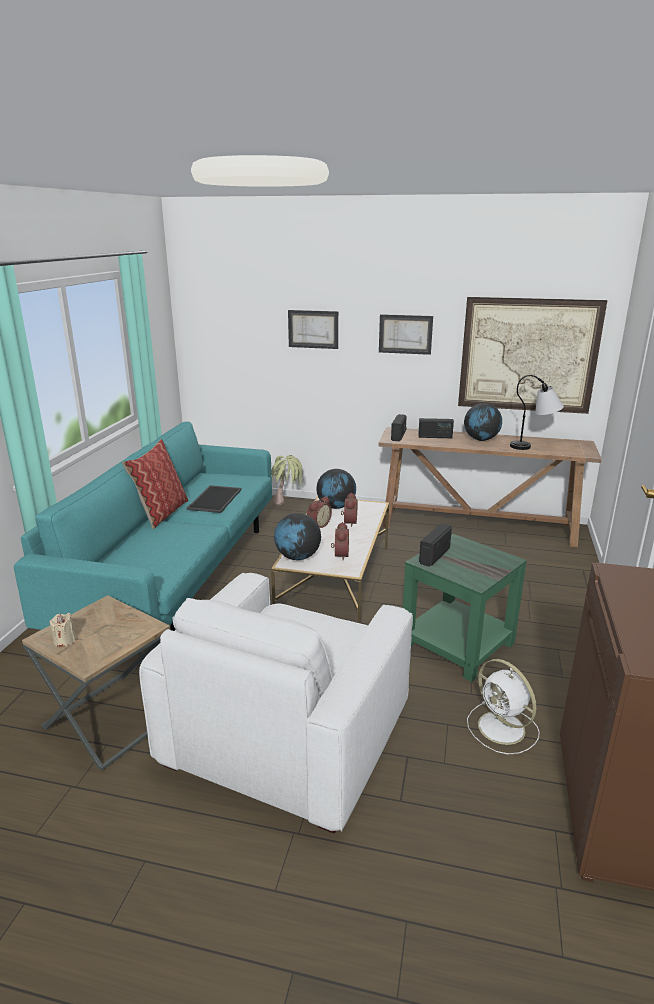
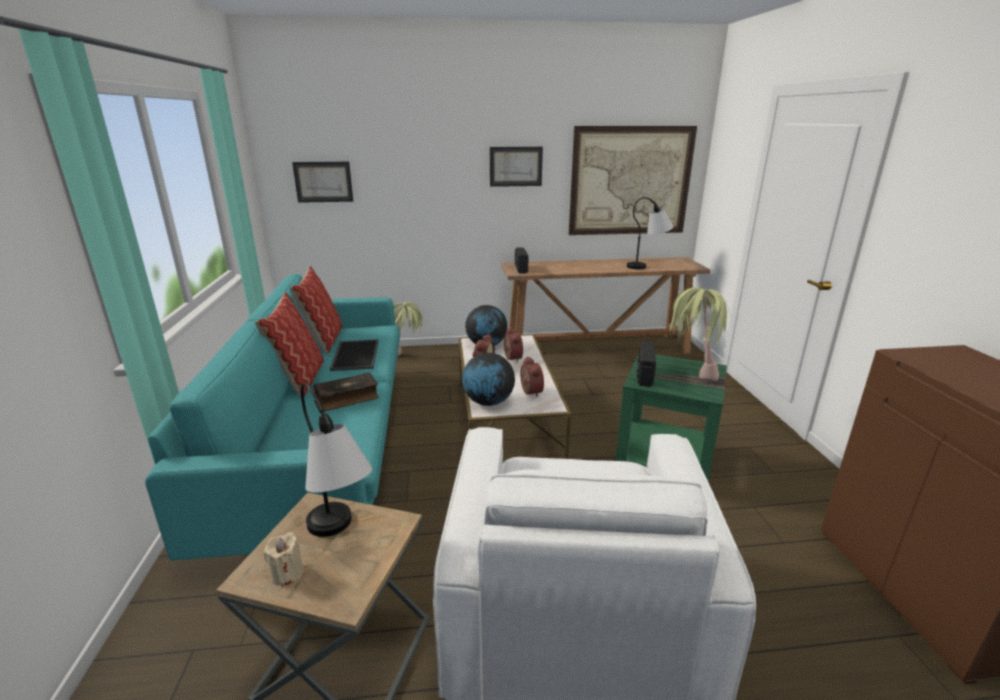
camera: 20 degrees left, 0 degrees up
picture [288,310,338,349] -> picture moved to [292,162,353,203]
radio [418,418,454,438] -> none
globe [464,403,502,441] -> none
white fan [467,659,540,755] -> none
none -> pillow [289,266,343,354]
none -> table lamp [301,383,372,537]
none -> book [314,372,379,411]
none -> potted plant [670,287,732,382]

